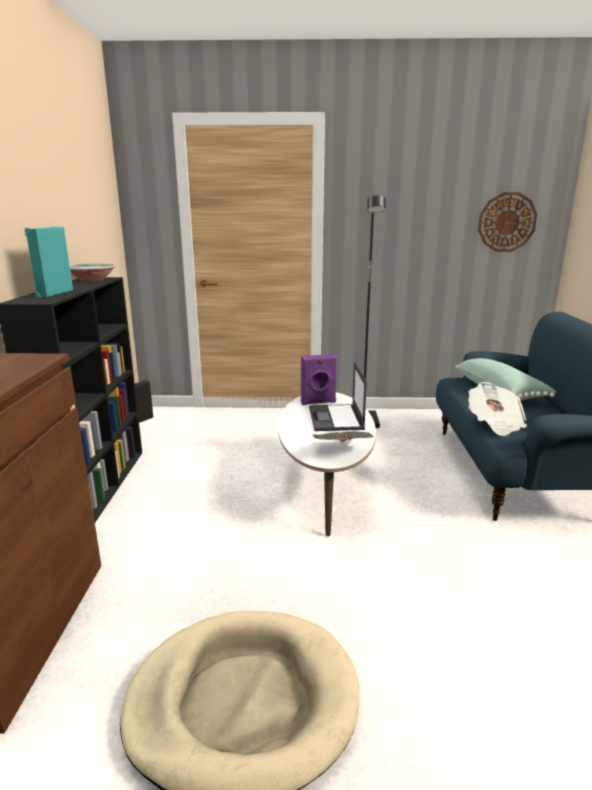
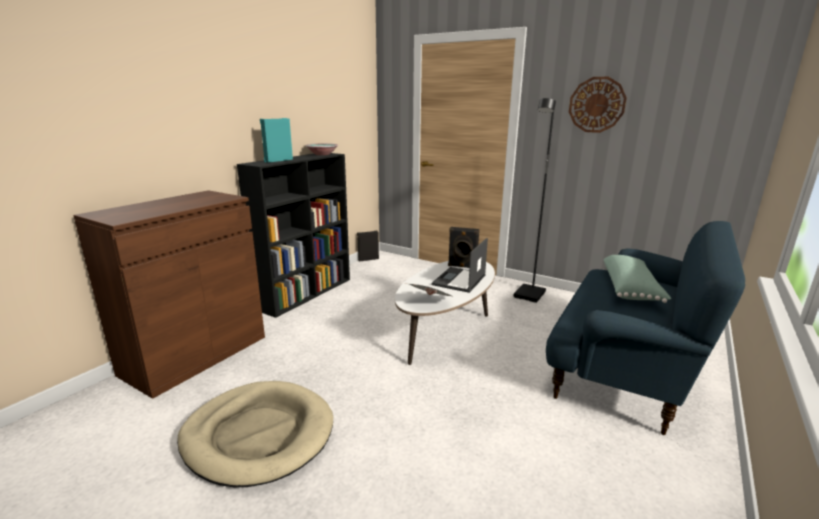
camera: 30 degrees right, 0 degrees up
purple speaker [301,354,337,405] -> black speaker [448,227,479,268]
newspaper [468,382,527,436] -> none
wall clock [478,192,537,252] -> wall clock moved to [569,77,627,133]

